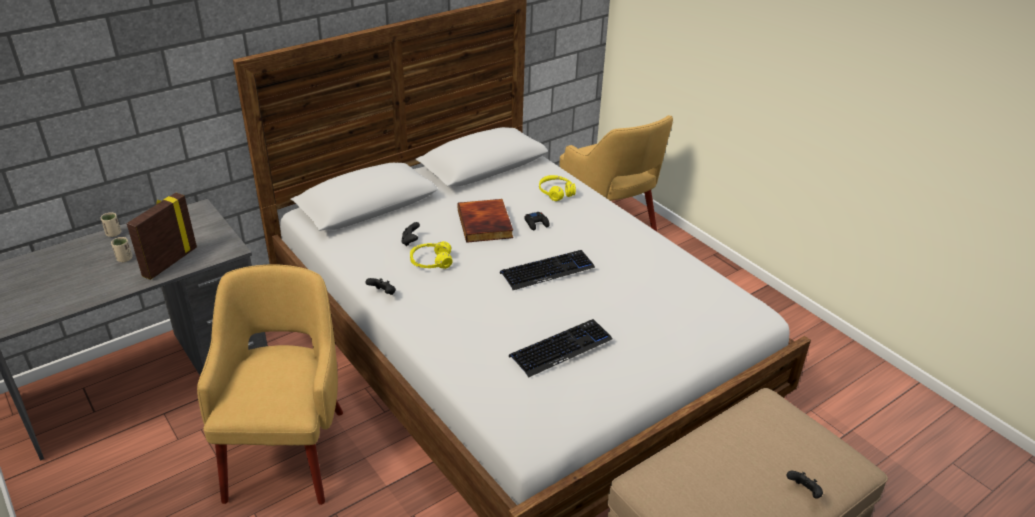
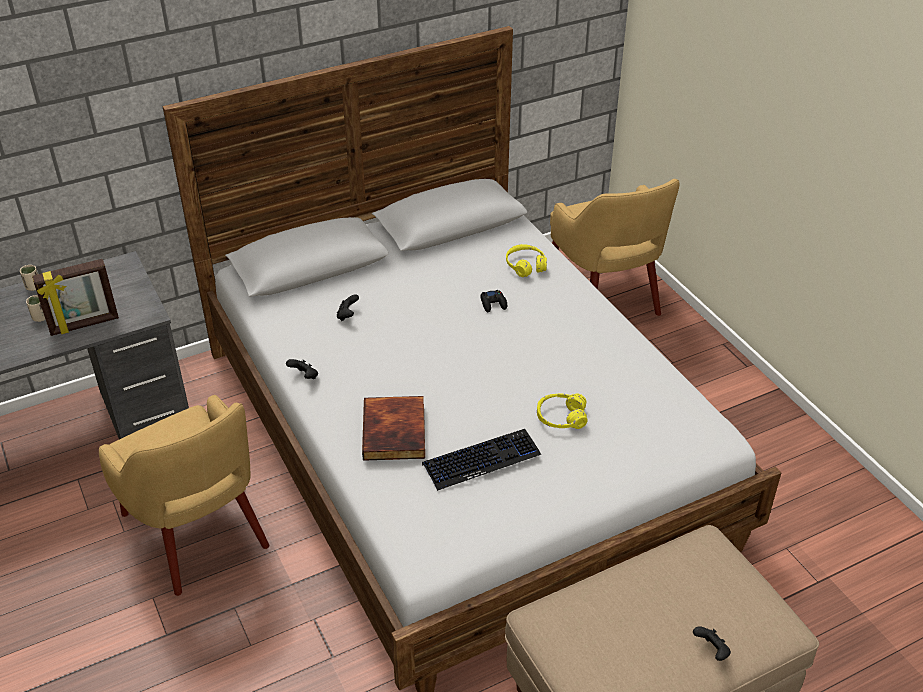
camera: 10 degrees right, 5 degrees up
picture frame [127,193,197,280] -> picture frame turned 150 degrees counterclockwise [32,259,119,336]
yellow armchair [197,264,343,505] -> yellow armchair turned 135 degrees clockwise [99,395,269,596]
yellow headphones [410,241,452,269] -> yellow headphones moved to [537,393,588,429]
book [458,199,513,243] -> book moved to [362,396,425,461]
keyboard [500,250,595,290] -> none

